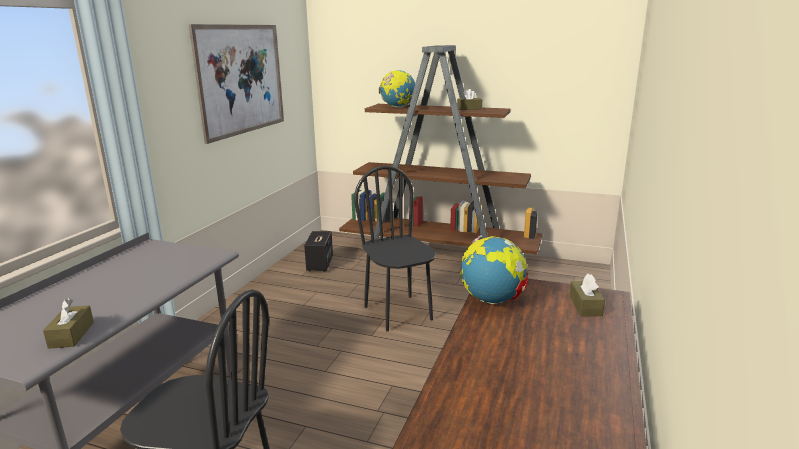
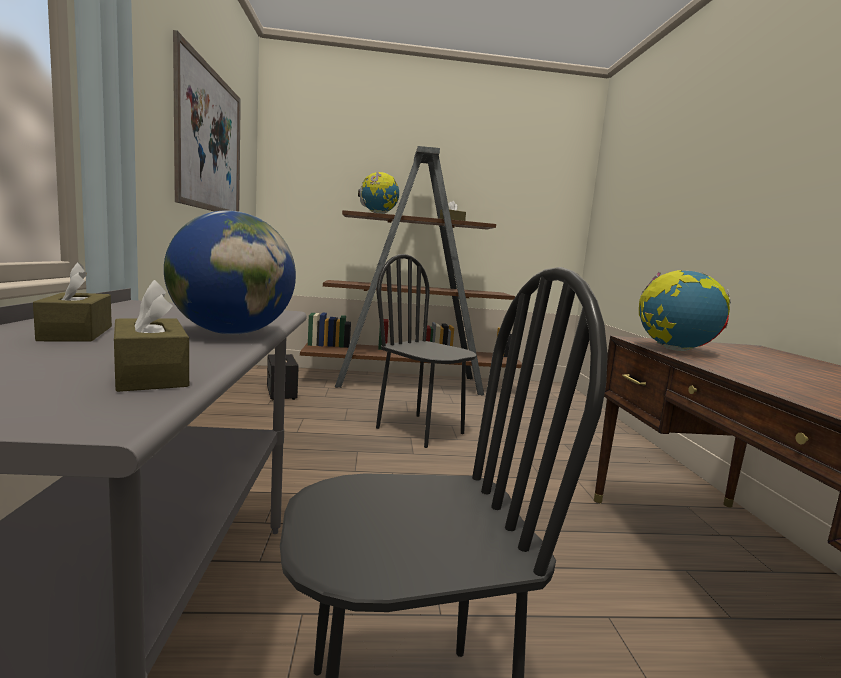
camera: 25 degrees left, 10 degrees down
brown tissue box [569,273,605,316] -> brown tissue box moved to [33,262,112,342]
none -> globe [164,210,296,335]

